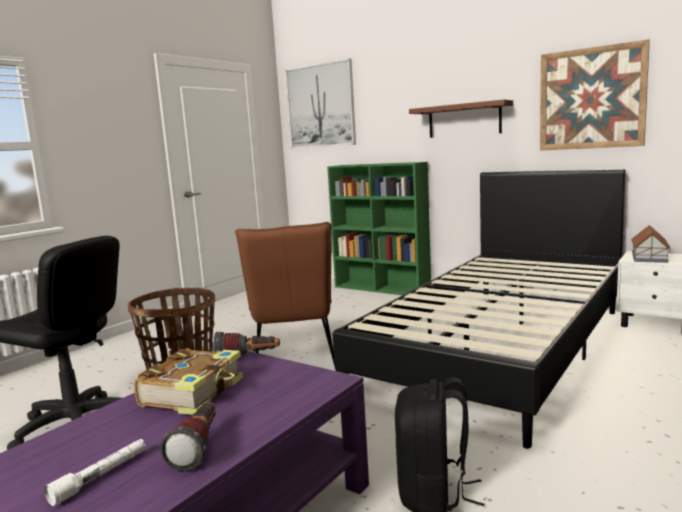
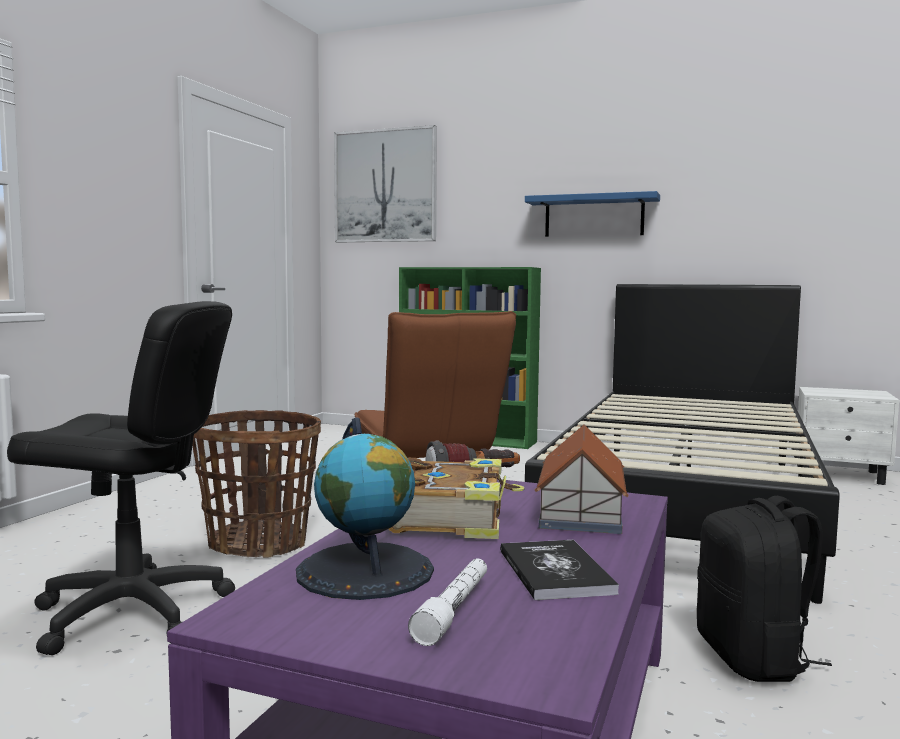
camera: 15 degrees left, 5 degrees down
flashlight [160,403,216,471] -> book [500,540,619,600]
brown shelf [409,99,513,138] -> blue shelf [525,191,660,237]
picture [540,39,650,151] -> none
toy house [631,225,671,263] -> toy house moved to [535,424,629,534]
none -> globe [296,418,434,600]

